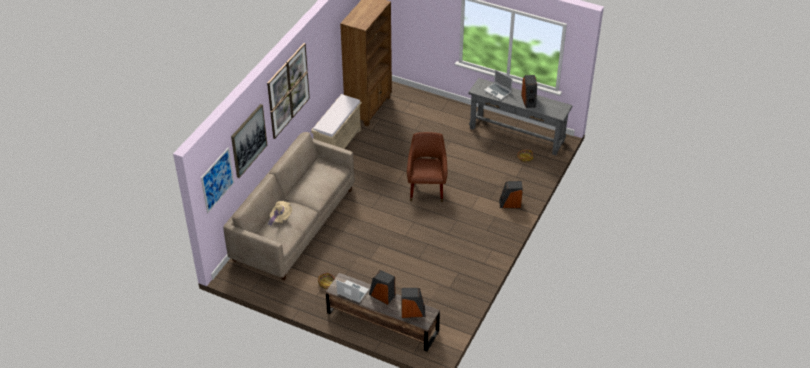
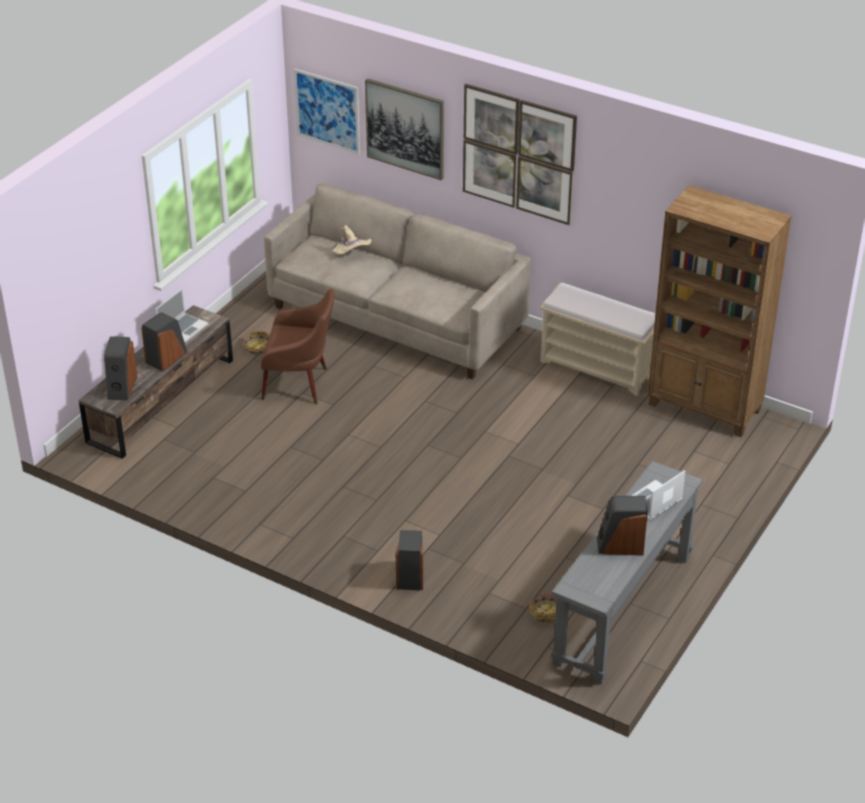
camera: 95 degrees right, 5 degrees down
brown armchair [407,132,448,202] -> brown armchair moved to [261,288,334,405]

